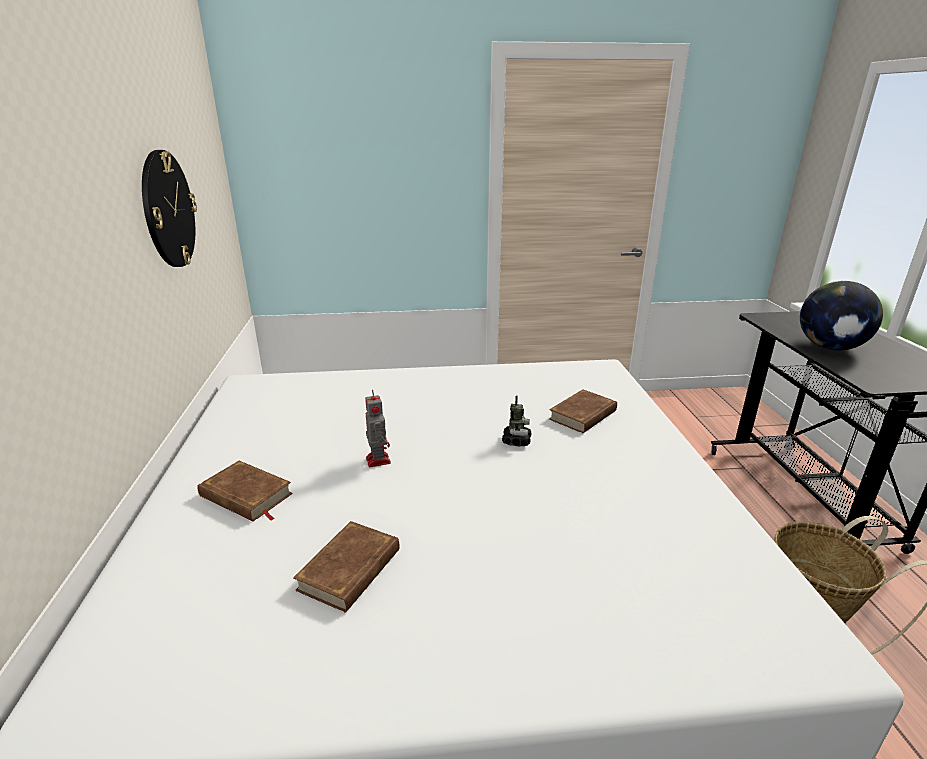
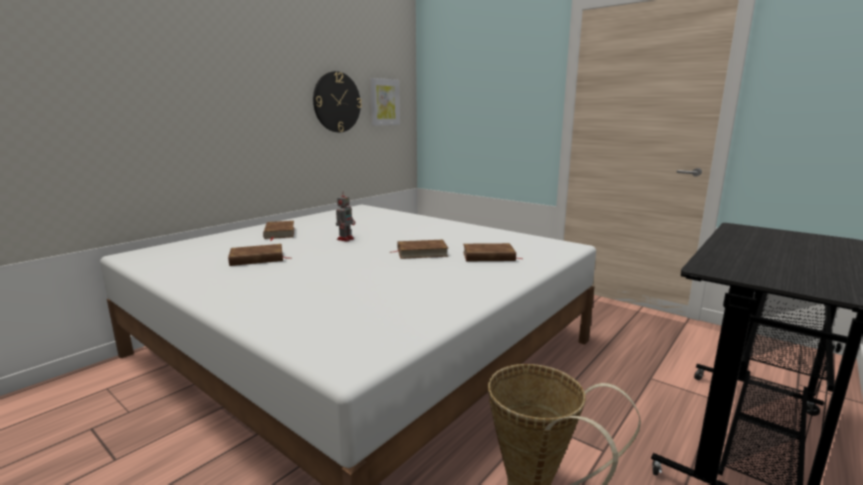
camera: 45 degrees right, 10 degrees down
toy robot [502,396,531,446] -> brown book [394,240,448,259]
globe [800,281,883,350] -> none
none -> picture [369,78,400,126]

